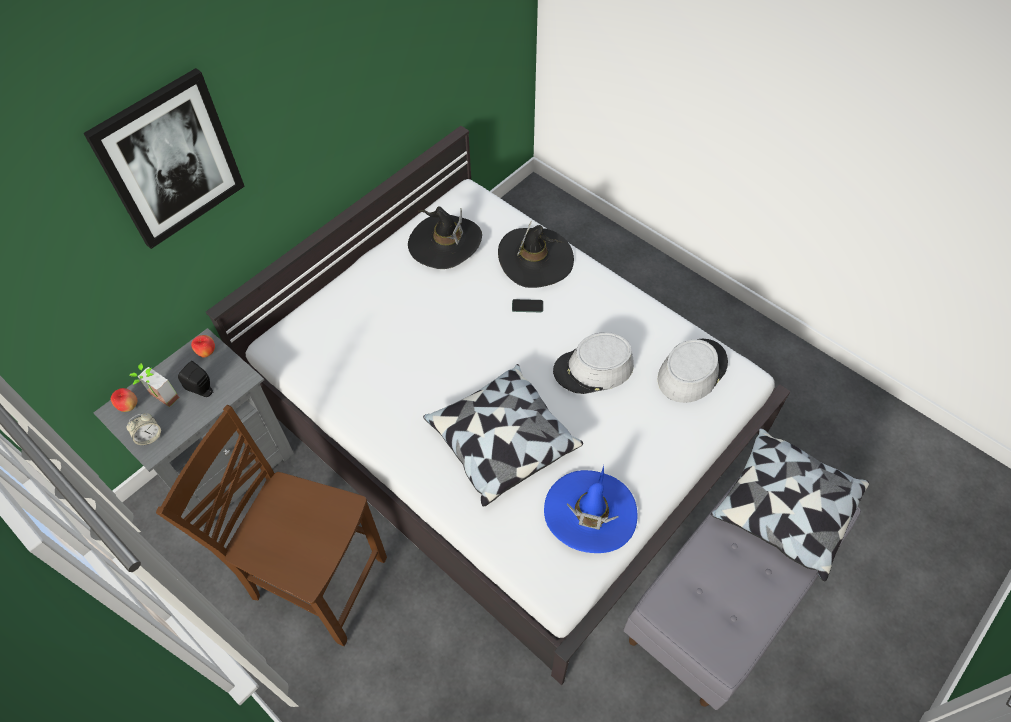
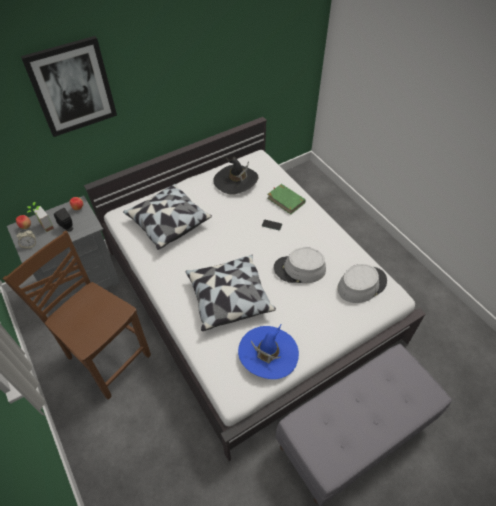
camera: 15 degrees right, 5 degrees down
black hat [498,221,574,288] -> green book [268,184,306,214]
pillow [711,428,869,581] -> pillow moved to [123,184,212,250]

